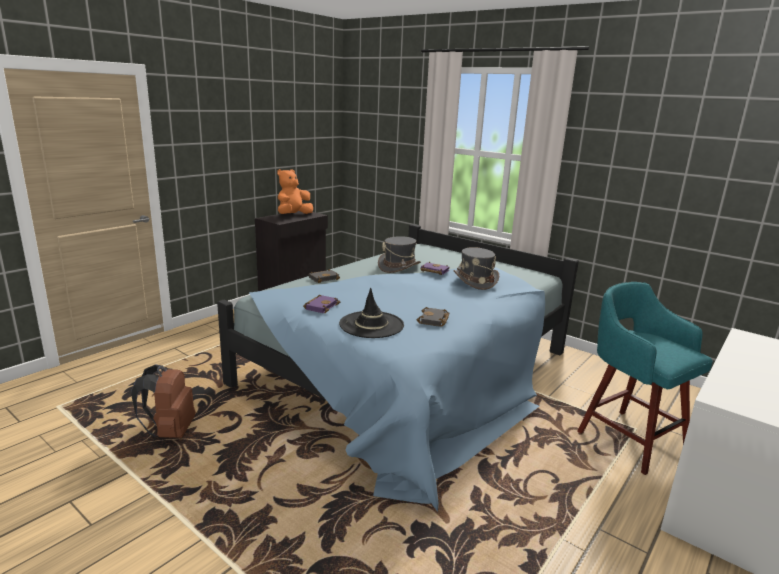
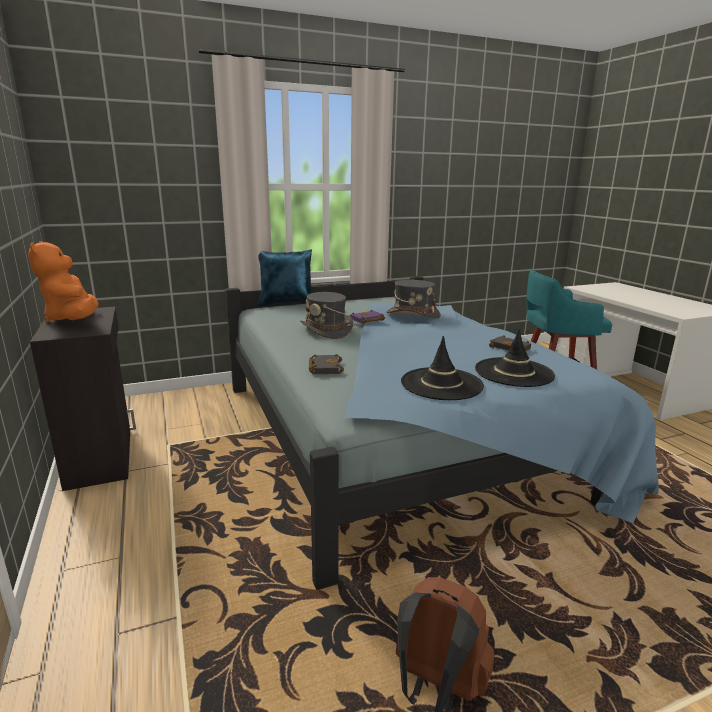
camera: 60 degrees left, 0 degrees up
purple book [303,295,340,313] -> black hat [401,336,484,400]
none -> blue pillow [258,249,312,307]

